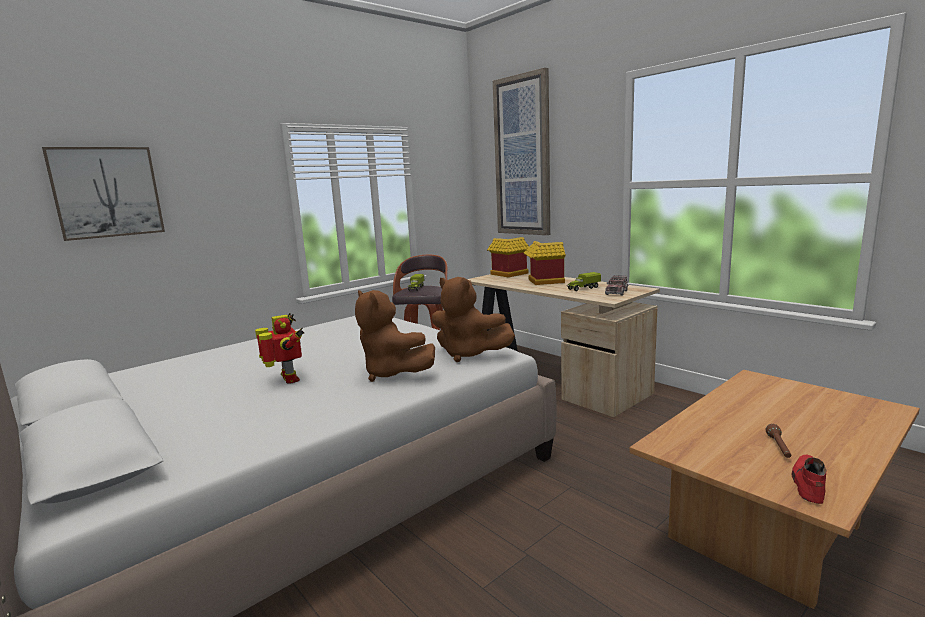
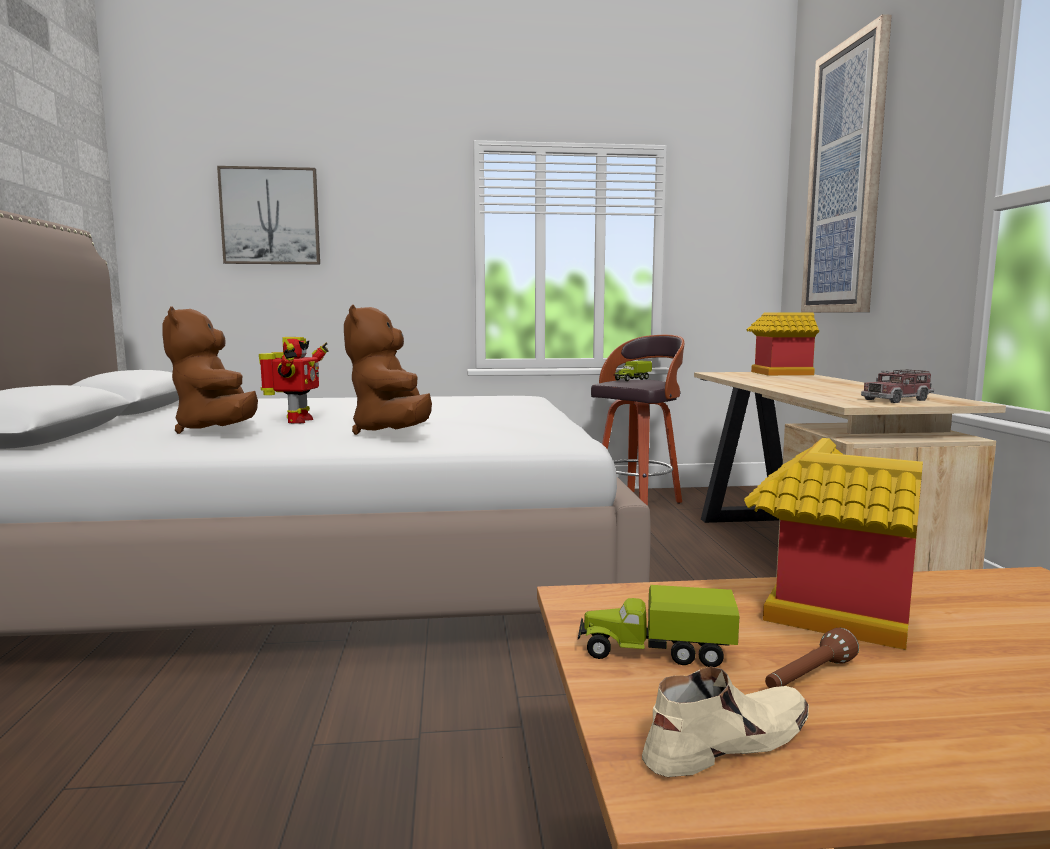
camera: 35 degrees right, 5 degrees down
brown plush toy [432,277,515,362] -> brown plush toy moved to [162,306,258,434]
toy house [524,241,566,285] -> toy house moved to [744,438,923,650]
toy truck [566,272,601,291] -> toy truck moved to [578,585,739,667]
red shoe [791,455,827,504] -> beige shoe [642,666,809,777]

